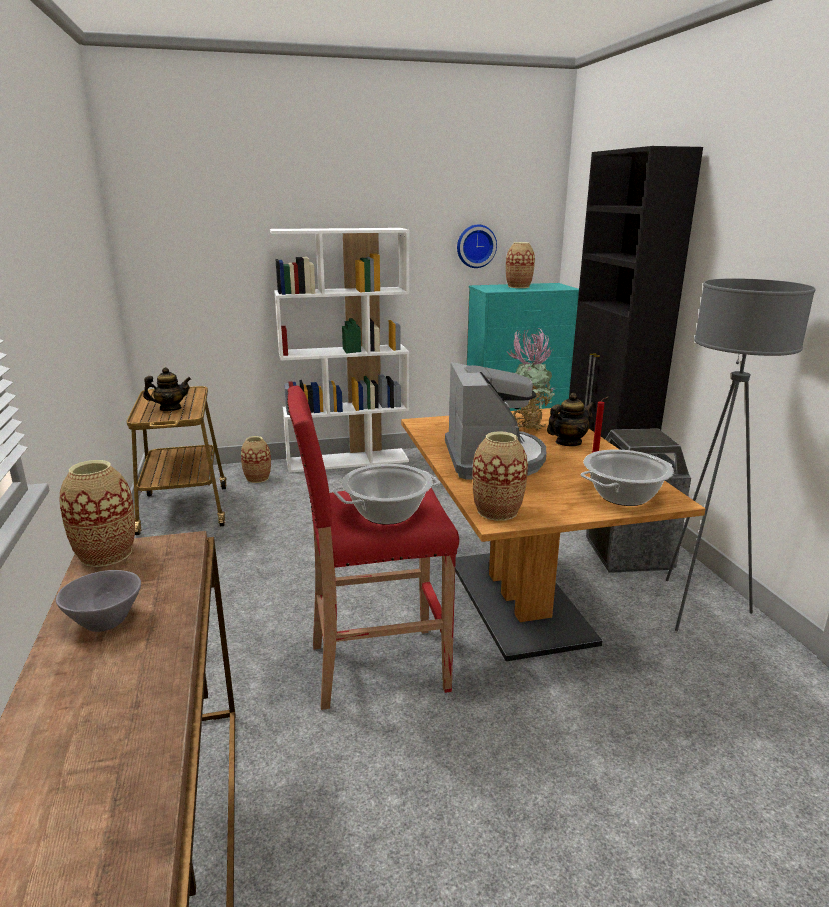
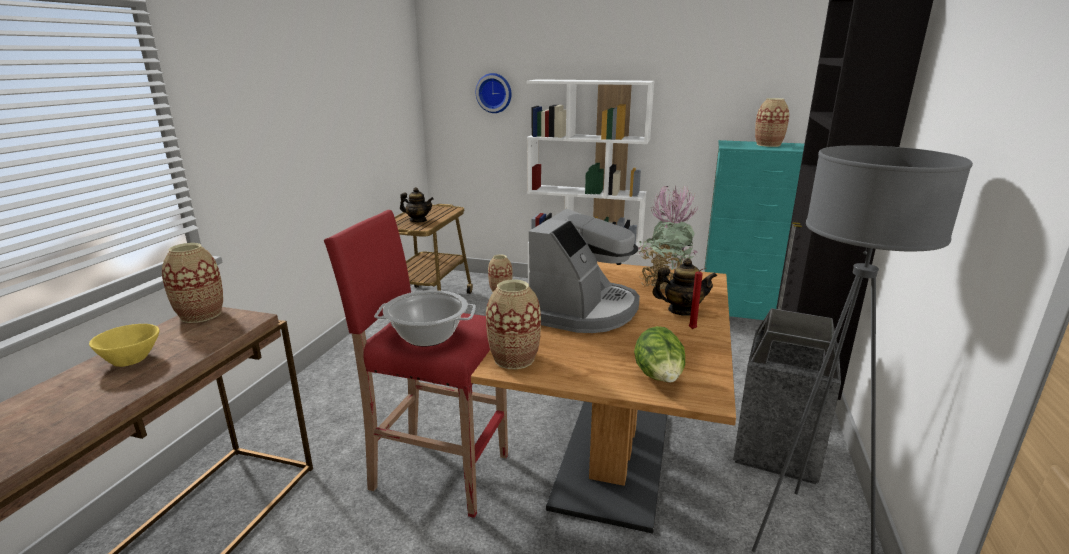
camera: 30 degrees right, 0 degrees up
grey bowl [56,570,141,632] -> yellow bowl [89,324,159,367]
wall clock [457,225,497,268] -> wall clock moved to [476,73,511,113]
cooking pot [581,449,674,506] -> lettuce [634,326,685,383]

